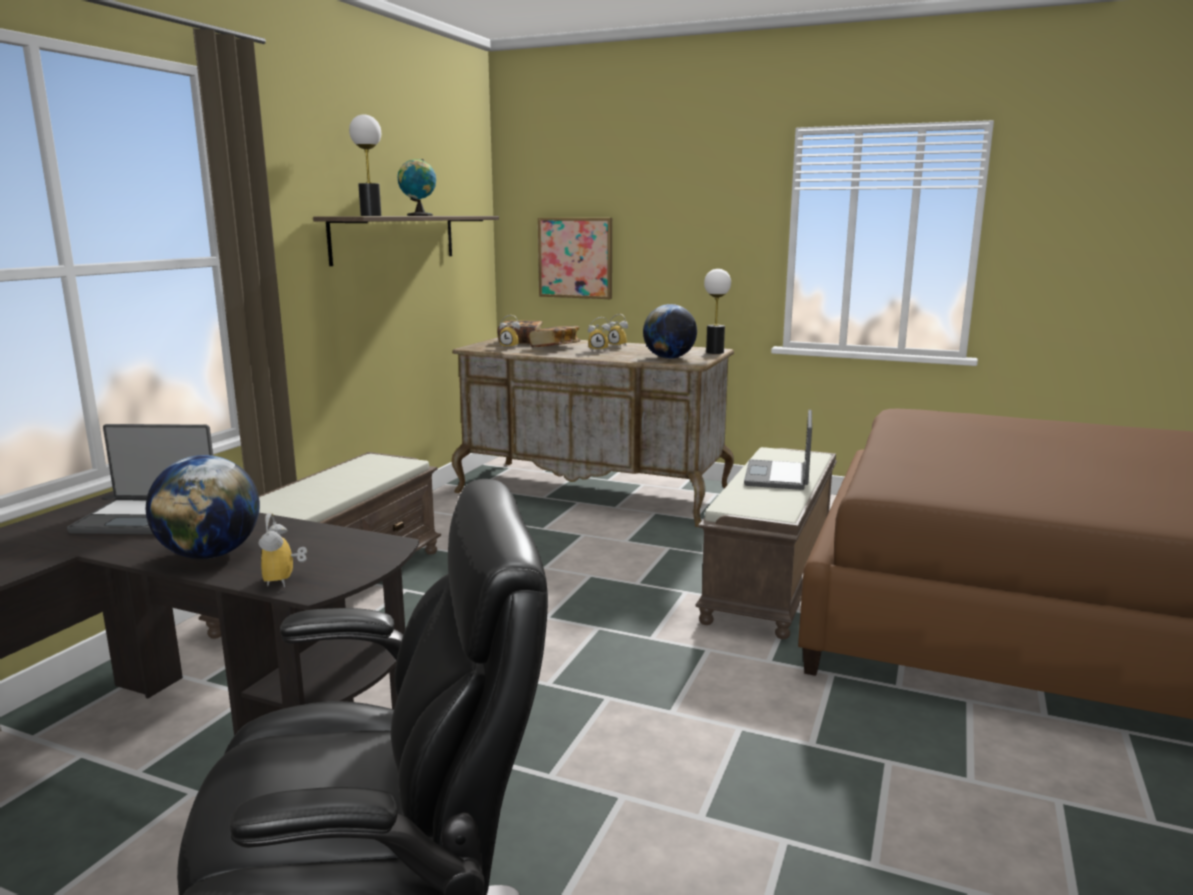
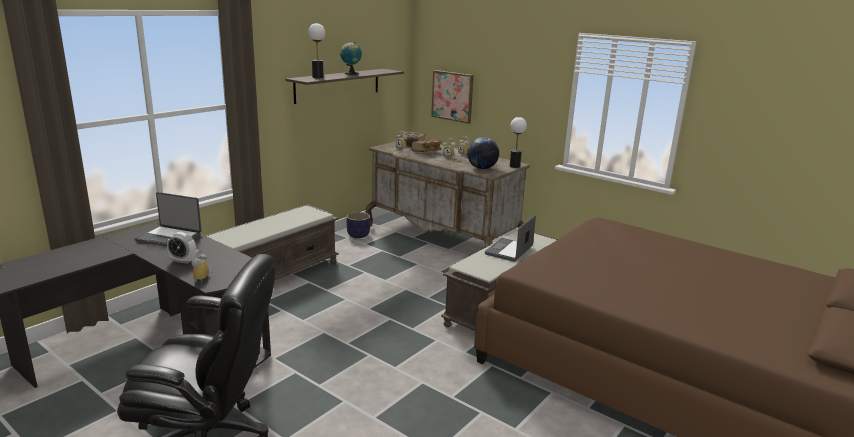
camera: 15 degrees right, 5 degrees up
globe [146,455,260,559] -> alarm clock [167,232,196,264]
none -> planter [346,212,370,238]

